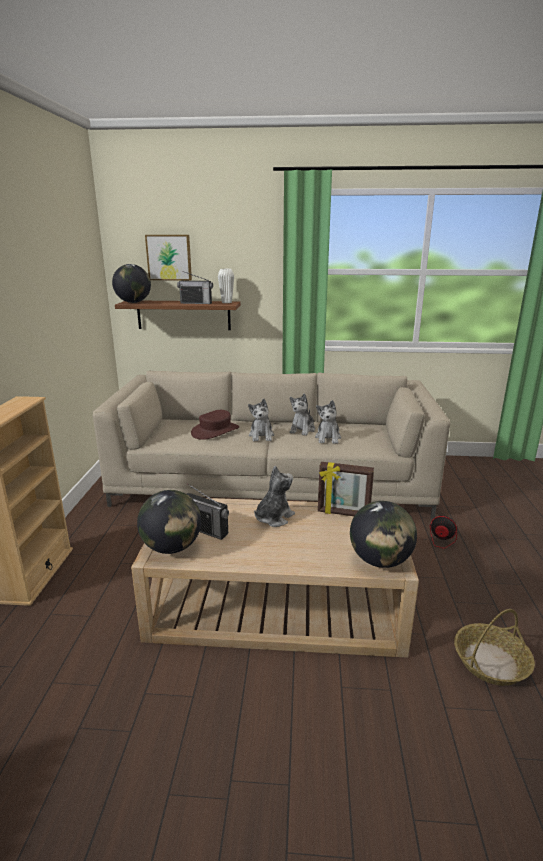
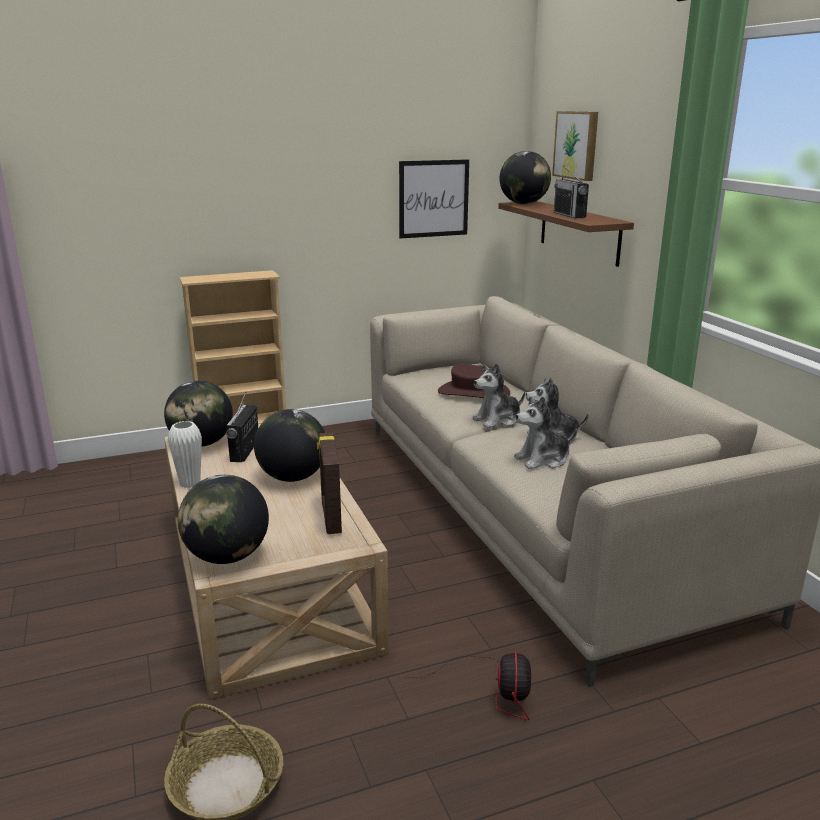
camera: 65 degrees right, 0 degrees up
white vase [218,269,234,303] -> white vase moved to [168,421,202,488]
plush toy [254,466,295,527] -> globe [254,409,325,482]
none -> picture [399,159,469,239]

